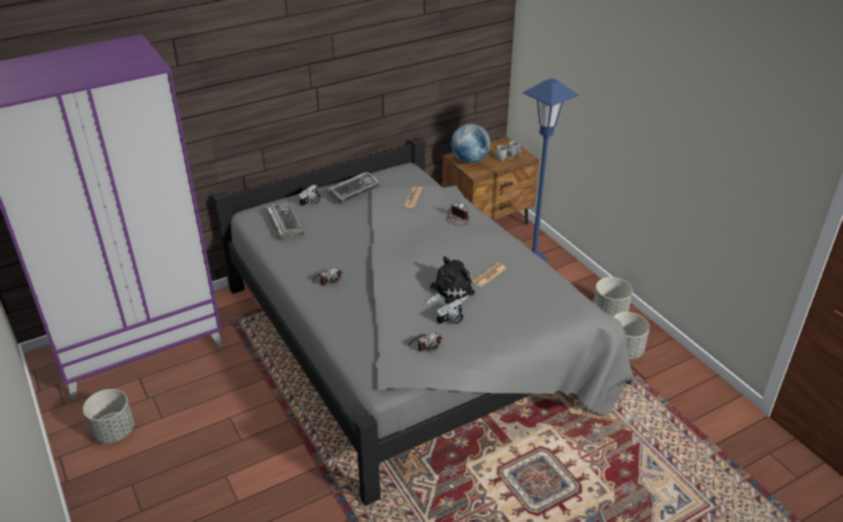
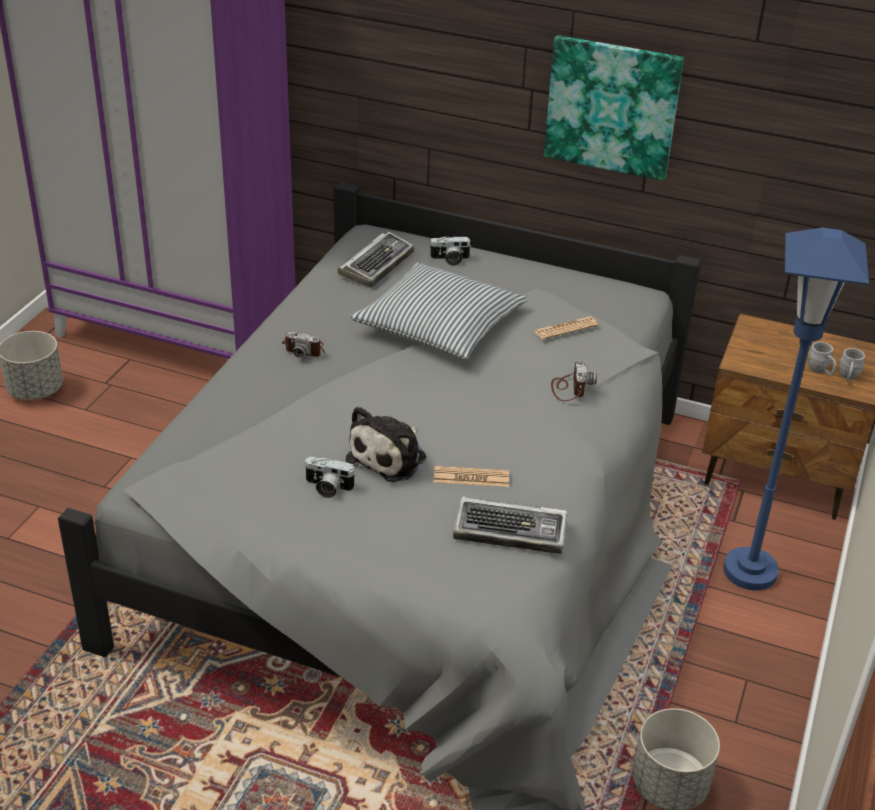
camera: 50 degrees right, 0 degrees up
keyboard [327,172,380,203] -> keyboard moved to [453,496,568,554]
camera [409,332,442,351] -> none
plush toy [425,256,475,304] -> plush toy turned 105 degrees clockwise [346,406,426,482]
globe [451,124,490,163] -> none
grey planter [593,277,633,316] -> none
none -> pillow [350,263,528,360]
none -> picture [544,35,684,181]

